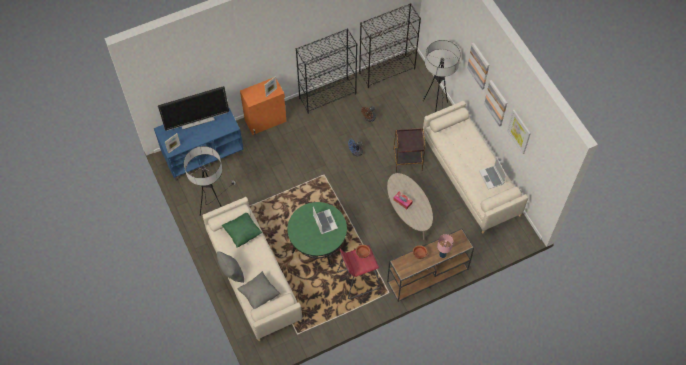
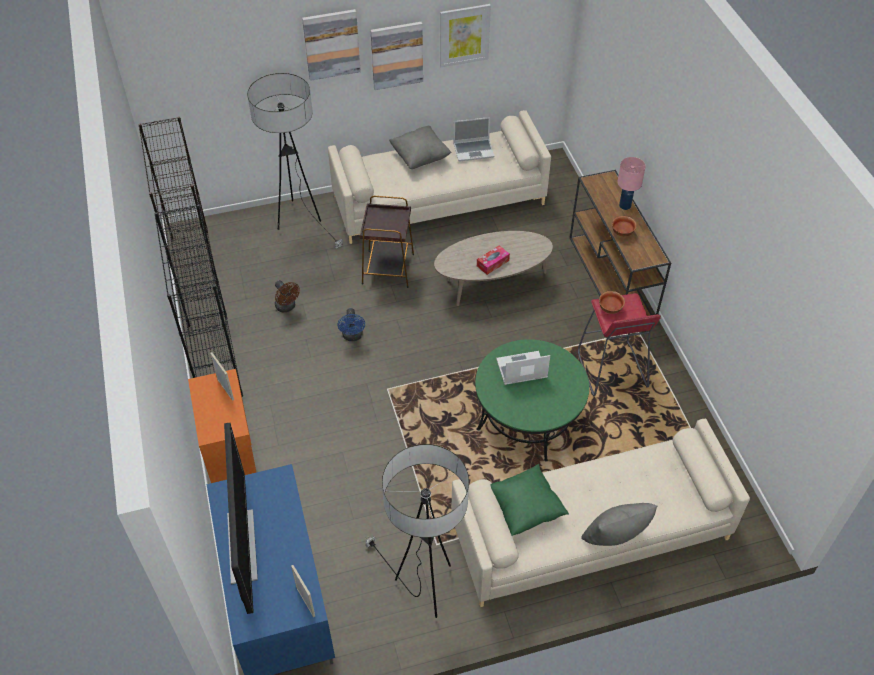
camera: 80 degrees left, 10 degrees down
grey pillow [237,271,280,309] -> grey pillow moved to [389,126,452,169]

